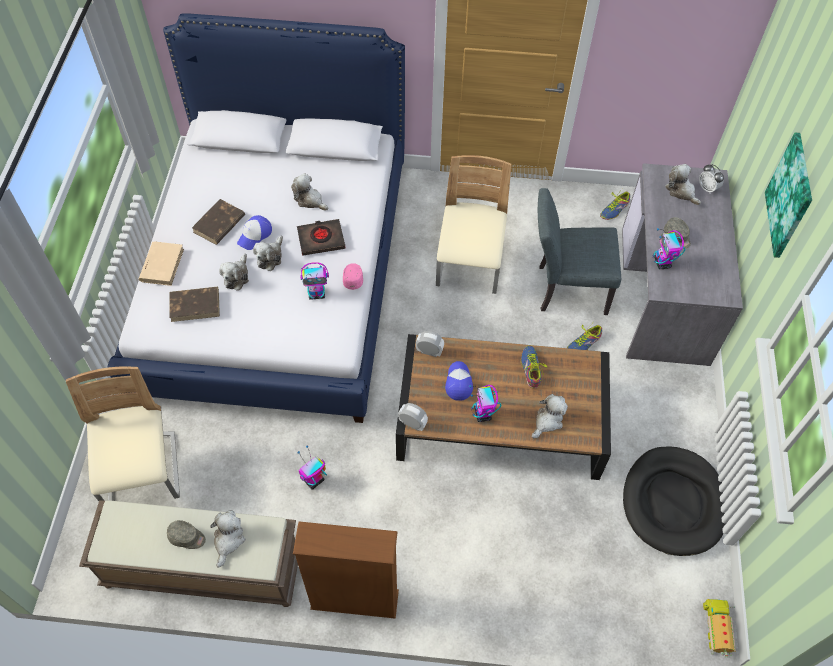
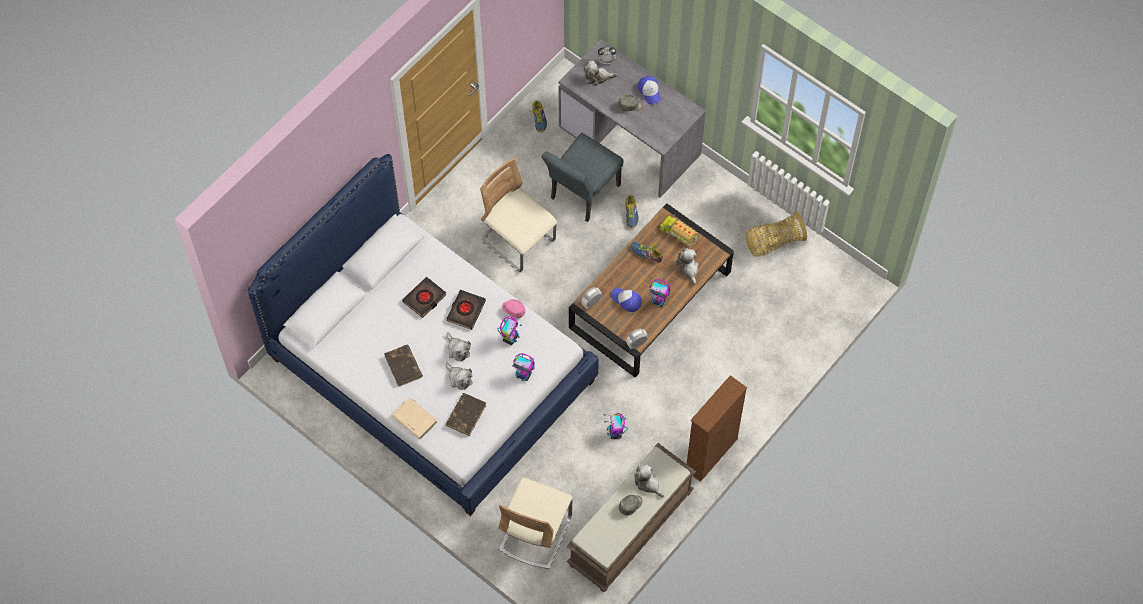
camera: 55 degrees left, 5 degrees up
beige chair [66,366,180,501] -> beige chair turned 90 degrees counterclockwise [499,478,573,569]
cap [237,215,272,250] -> cap moved to [638,76,661,104]
plush toy [291,174,328,210] -> black book [402,277,446,318]
black dog bed [623,446,726,556] -> basket [745,212,807,257]
toy robot [653,228,685,269] -> toy robot moved to [512,353,535,381]
toy truck [703,599,736,657] -> toy truck moved to [660,216,697,247]
picture [765,132,812,258] -> none

